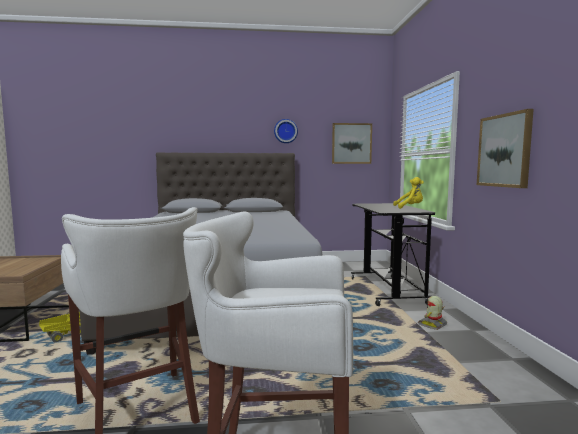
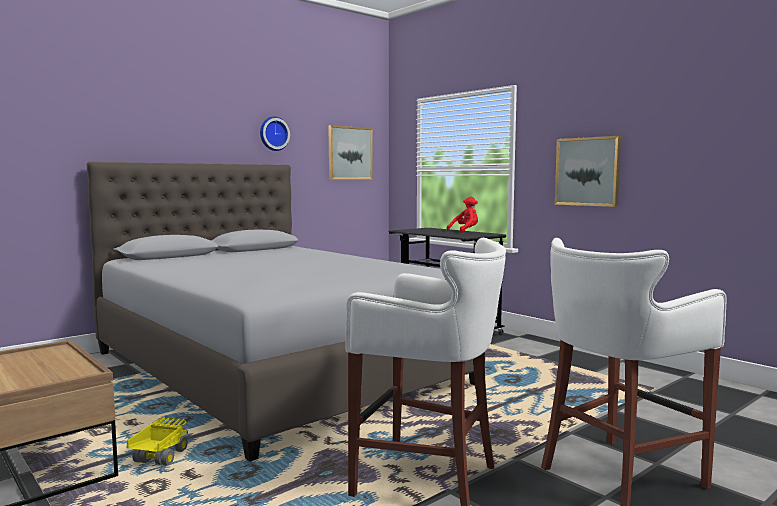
camera: 35 degrees left, 0 degrees up
yellow plush toy [393,177,424,209] -> red plush toy [446,197,478,233]
toy robot [418,296,447,330] -> none

